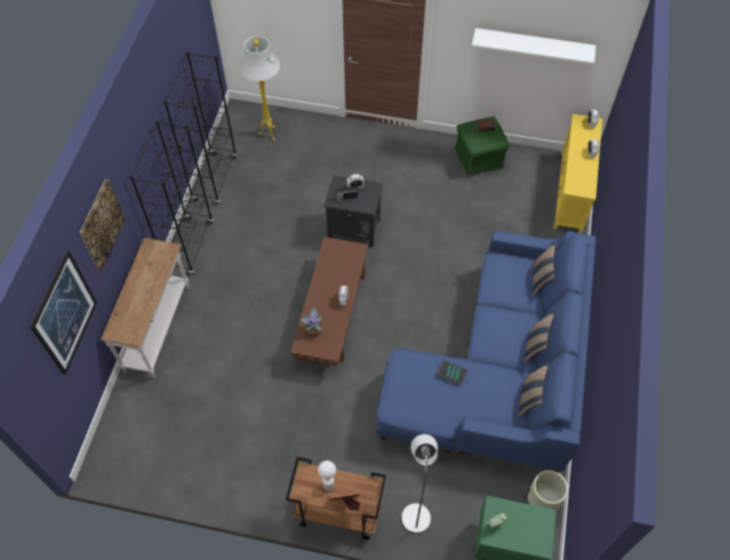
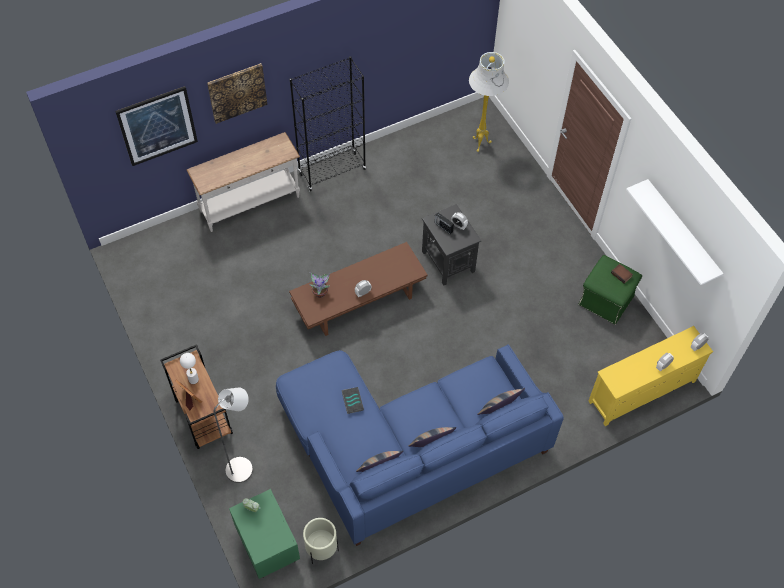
camera: 50 degrees right, 0 degrees up
black bookcase [164,52,237,205] -> none

